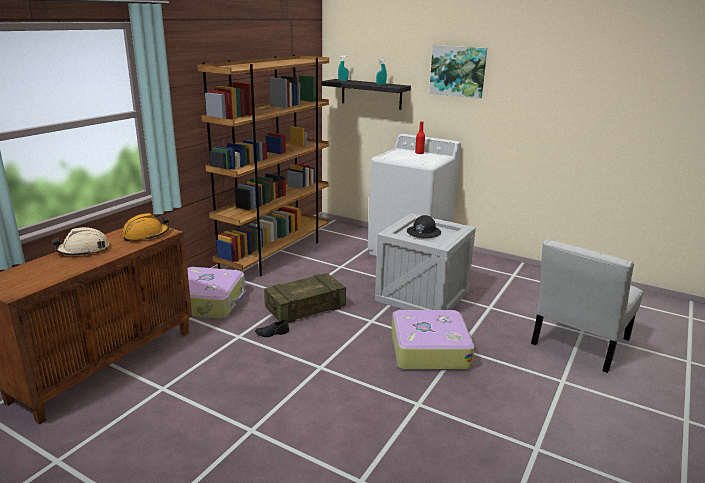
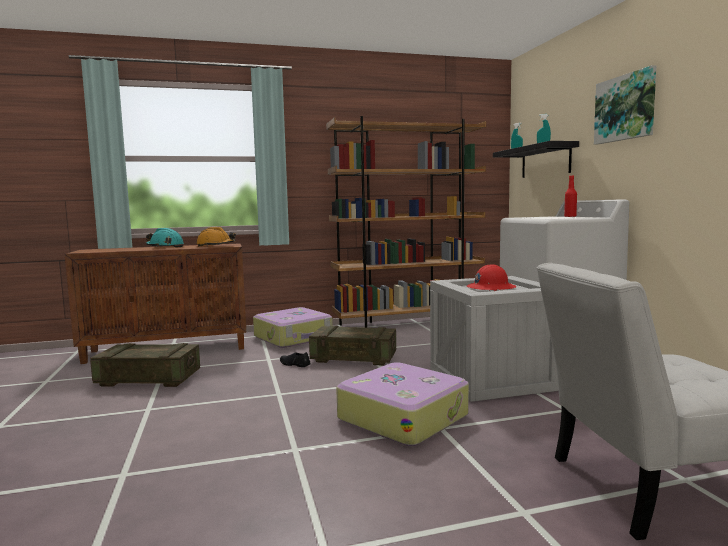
camera: 45 degrees right, 15 degrees down
beige hard hat [52,227,109,256] -> turquoise hard hat [146,228,184,248]
black hard hat [407,215,441,238] -> red hard hat [467,264,516,291]
none -> crate [90,343,200,387]

